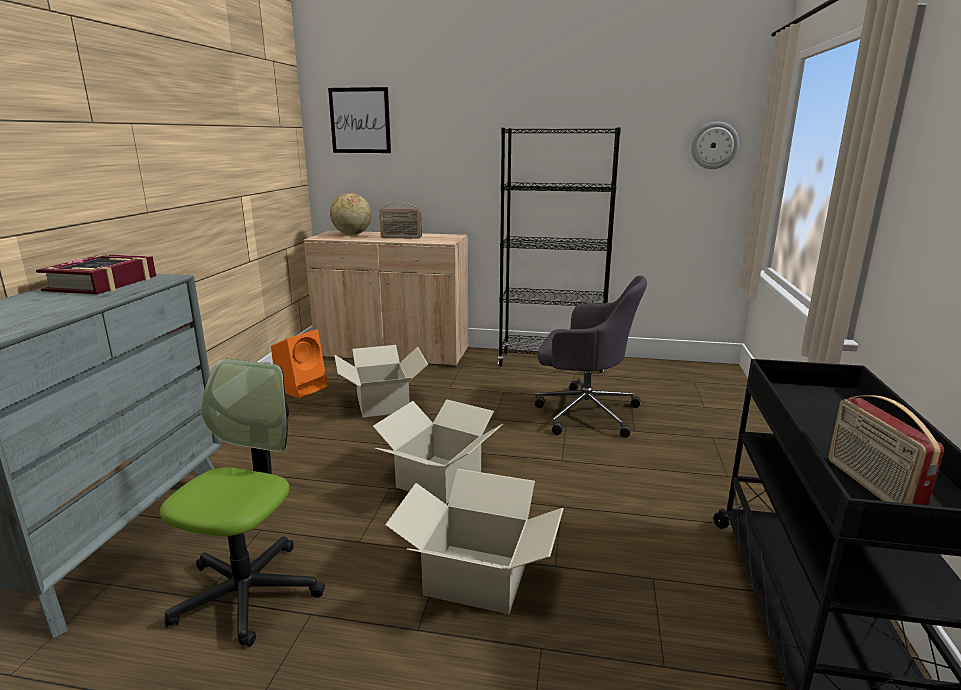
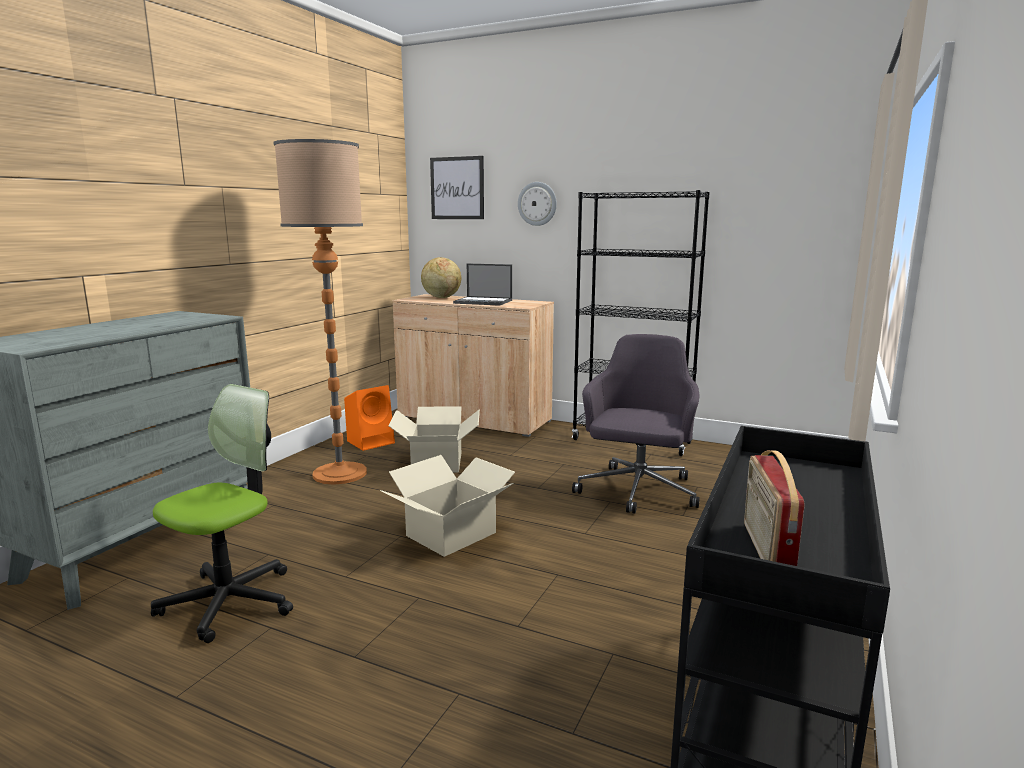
camera: 15 degrees right, 5 degrees down
book [36,254,156,295] -> none
radio [379,202,422,238] -> laptop [453,264,512,306]
cardboard box [385,469,564,614] -> none
grey office chair [535,275,647,438] -> grey office chair turned 105 degrees counterclockwise [572,334,700,513]
wall clock [691,122,739,169] -> wall clock moved to [518,182,557,226]
none -> floor lamp [273,139,367,485]

